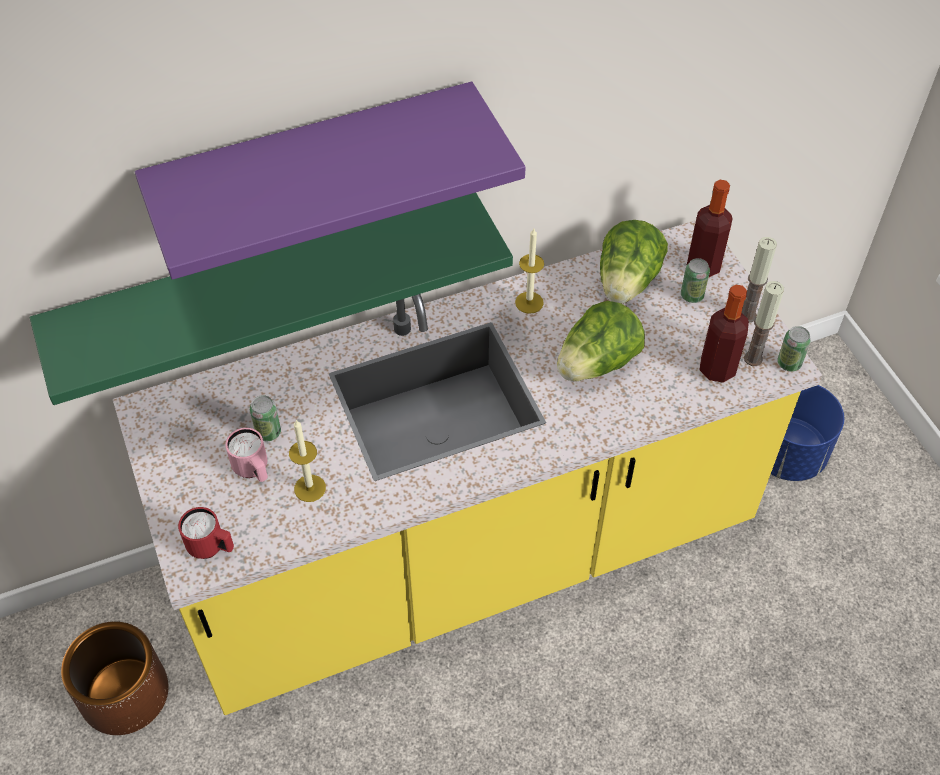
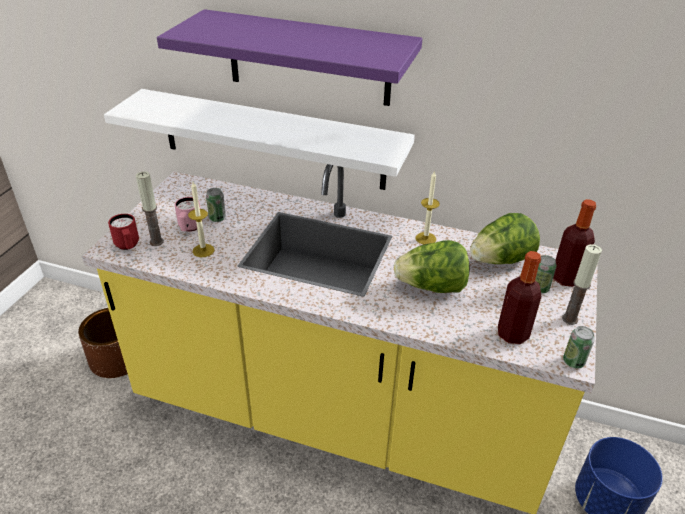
camera: 40 degrees right, 15 degrees down
green shelf [30,193,513,405] -> white shelf [104,89,415,190]
candle [744,281,784,366] -> candle moved to [136,171,164,246]

